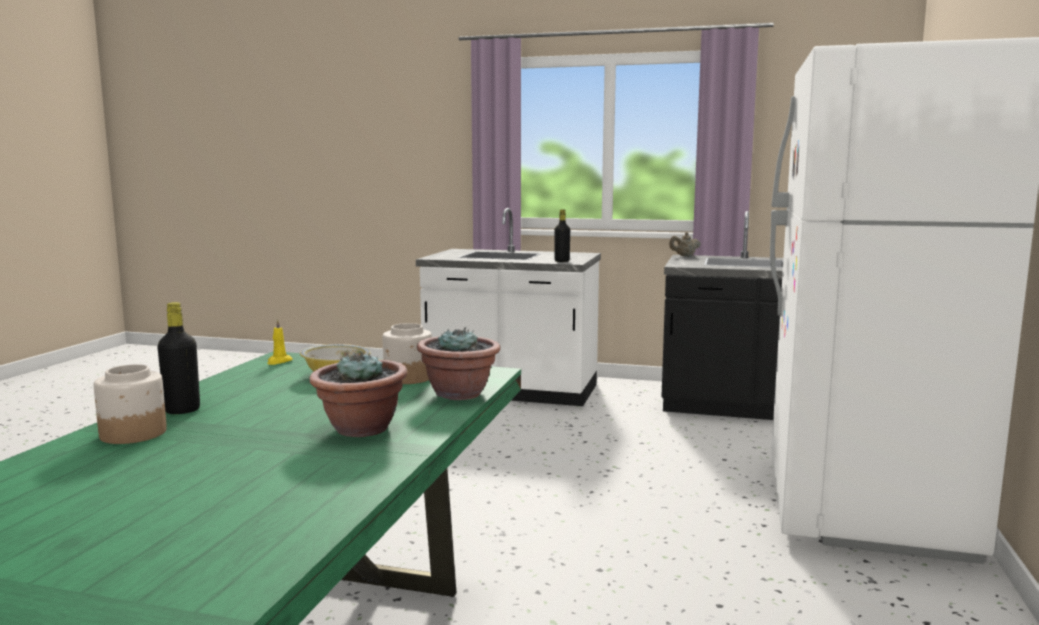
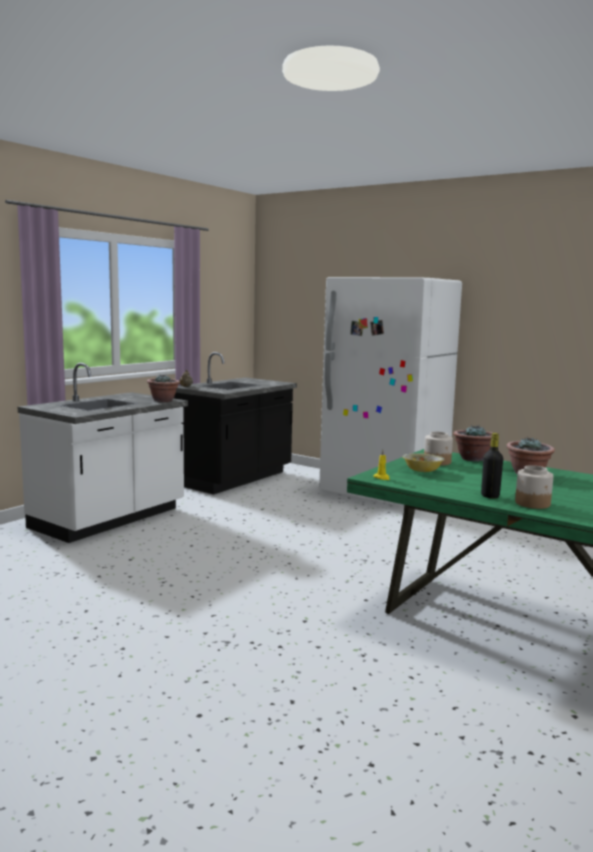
camera: 70 degrees left, 0 degrees up
black bottle [554,209,570,262] -> potted plant [147,375,180,402]

